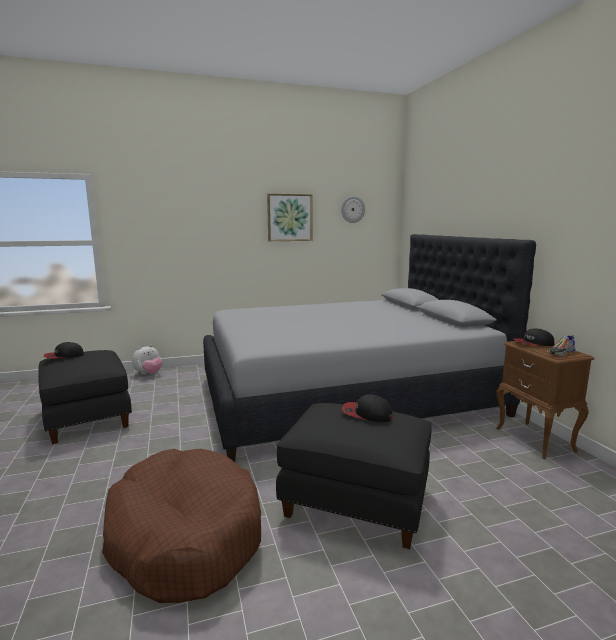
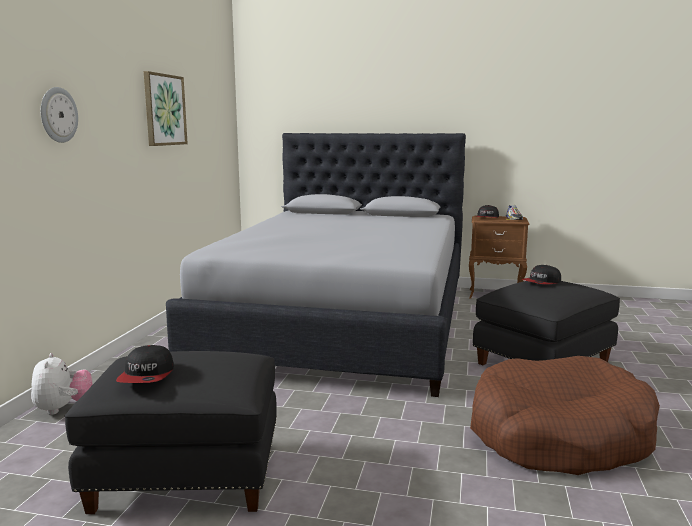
camera: 60 degrees left, 0 degrees up
wall clock [341,196,365,223] -> wall clock moved to [41,87,78,143]

